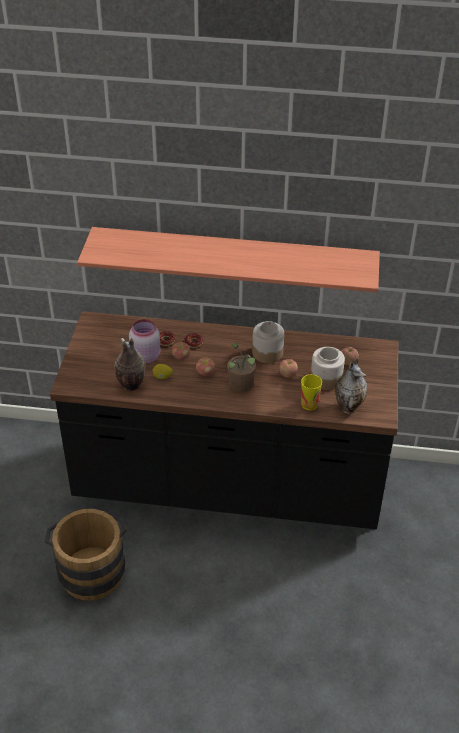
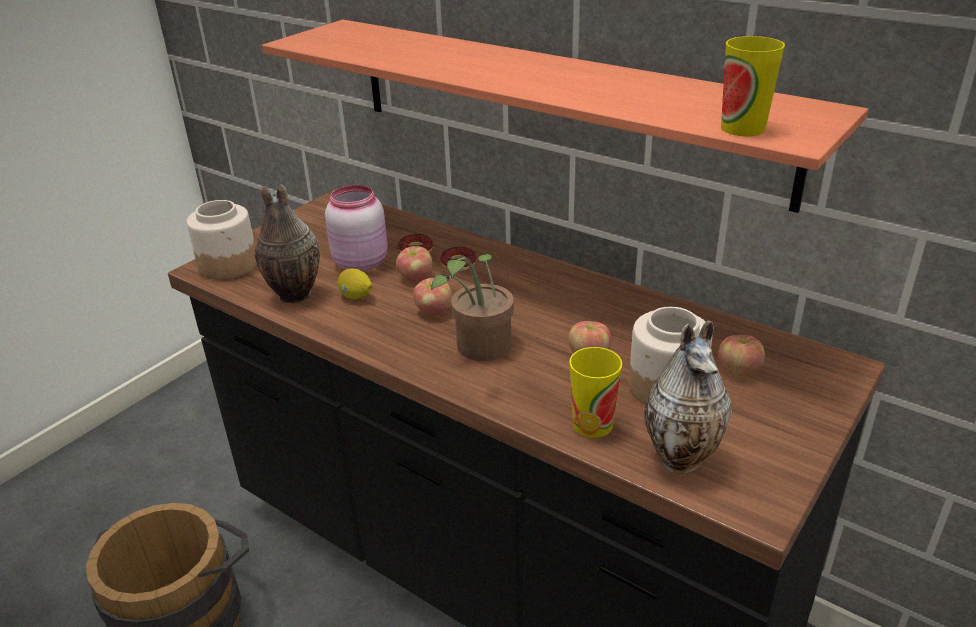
camera: 30 degrees right, 10 degrees down
jar [252,321,284,363] -> jar moved to [187,200,257,280]
none -> cup [721,36,785,136]

